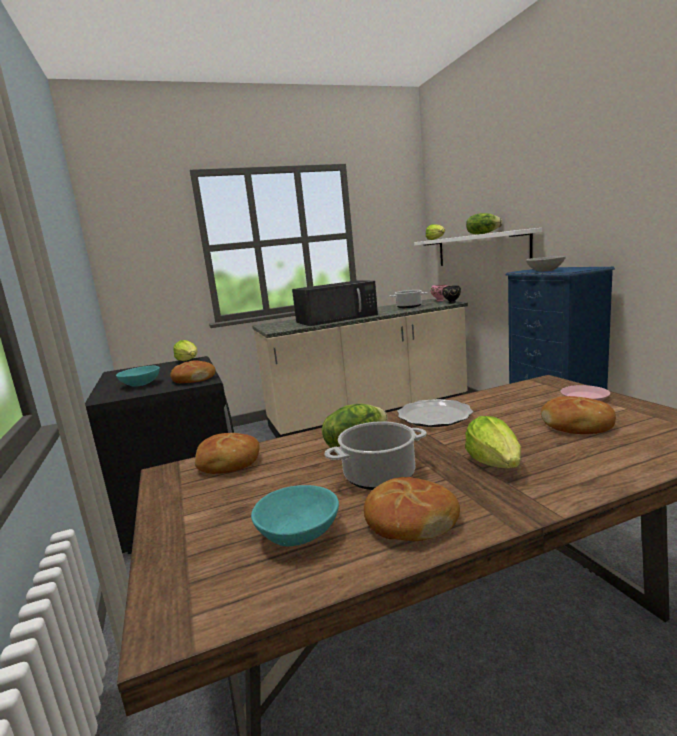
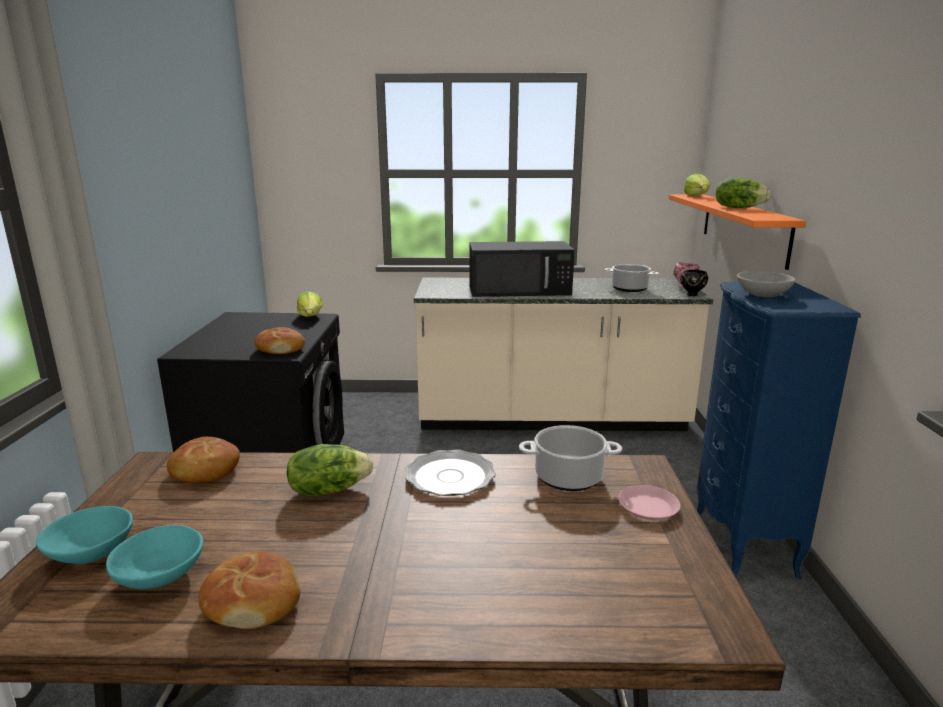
camera: 20 degrees right, 5 degrees up
turquoise bowl [116,366,160,387] -> turquoise bowl moved to [36,506,133,564]
cooking pot [324,421,427,490] -> cooking pot moved to [519,425,622,491]
white shelf [414,228,542,266] -> orange shelf [669,195,806,270]
lettuce [465,416,521,468] -> none
bread [541,396,616,434] -> none

